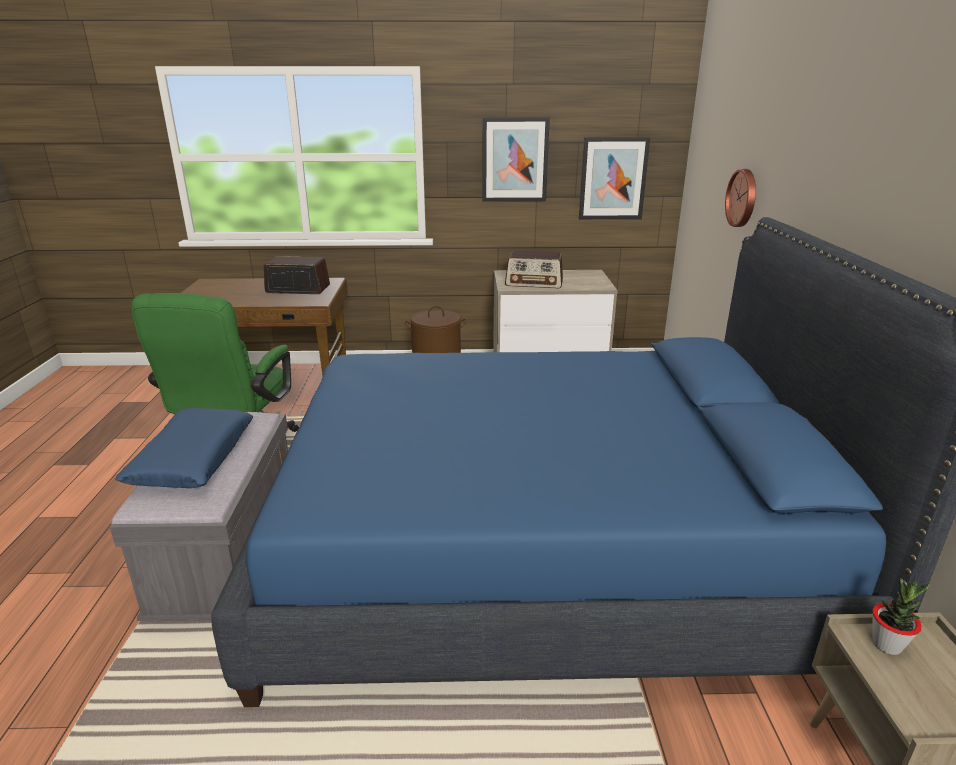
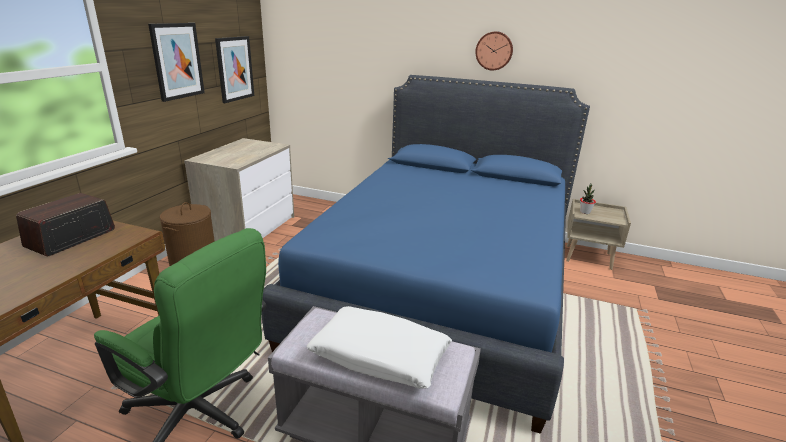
camera: 70 degrees left, 0 degrees up
blue pillow [115,408,253,488] -> white pillow [307,306,452,389]
radio [505,251,563,289] -> none
wall clock [725,169,756,227] -> wall clock moved to [475,31,513,70]

